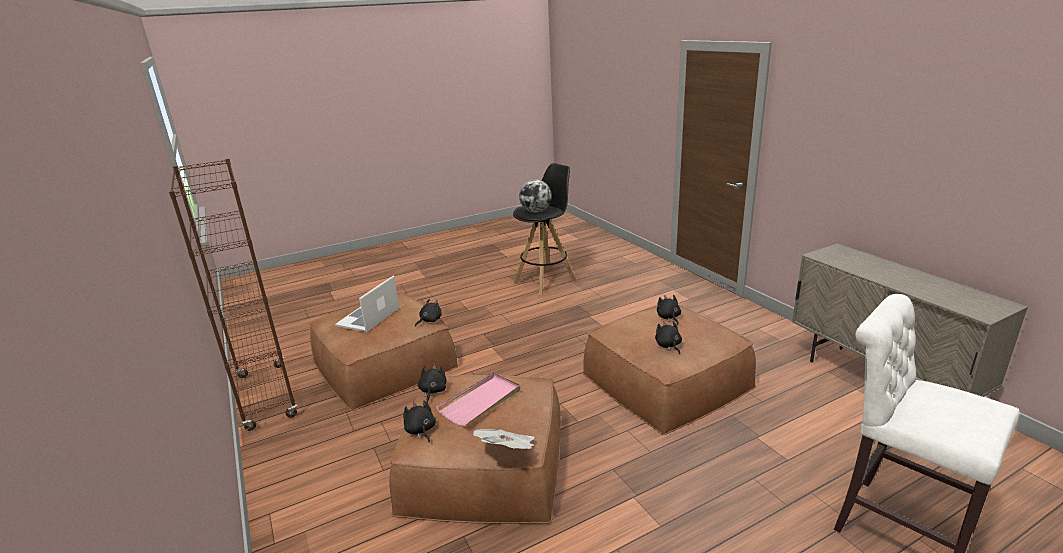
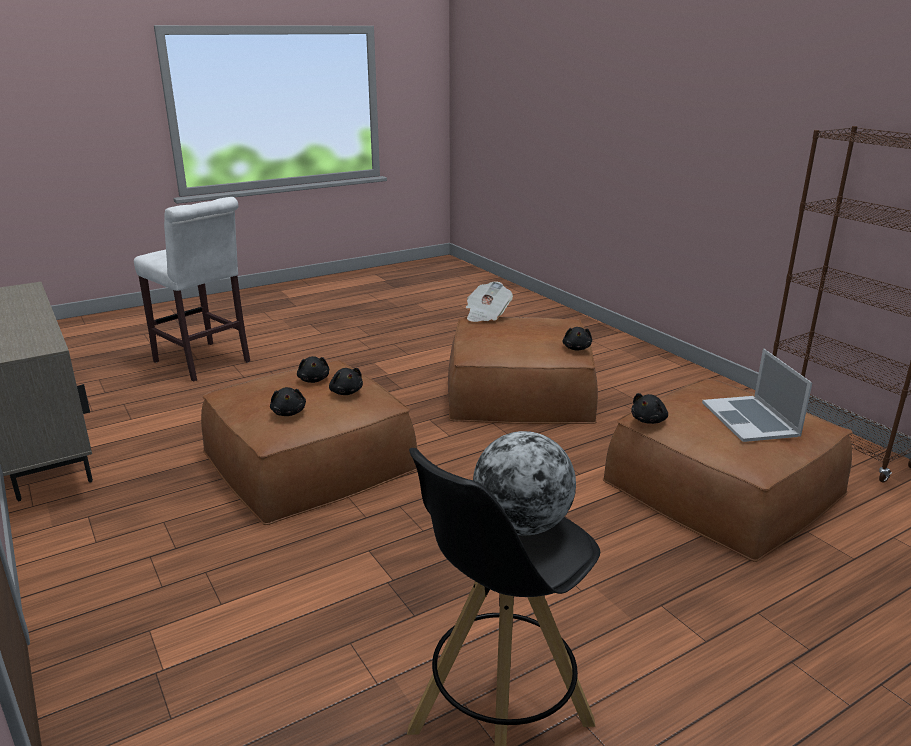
camera: 175 degrees right, 0 degrees up
laptop [335,276,399,332] -> laptop turned 150 degrees clockwise [702,348,812,442]
black plush toy [403,400,436,443] -> black plush toy moved to [329,368,363,395]
pink tray [436,373,520,427] -> none

